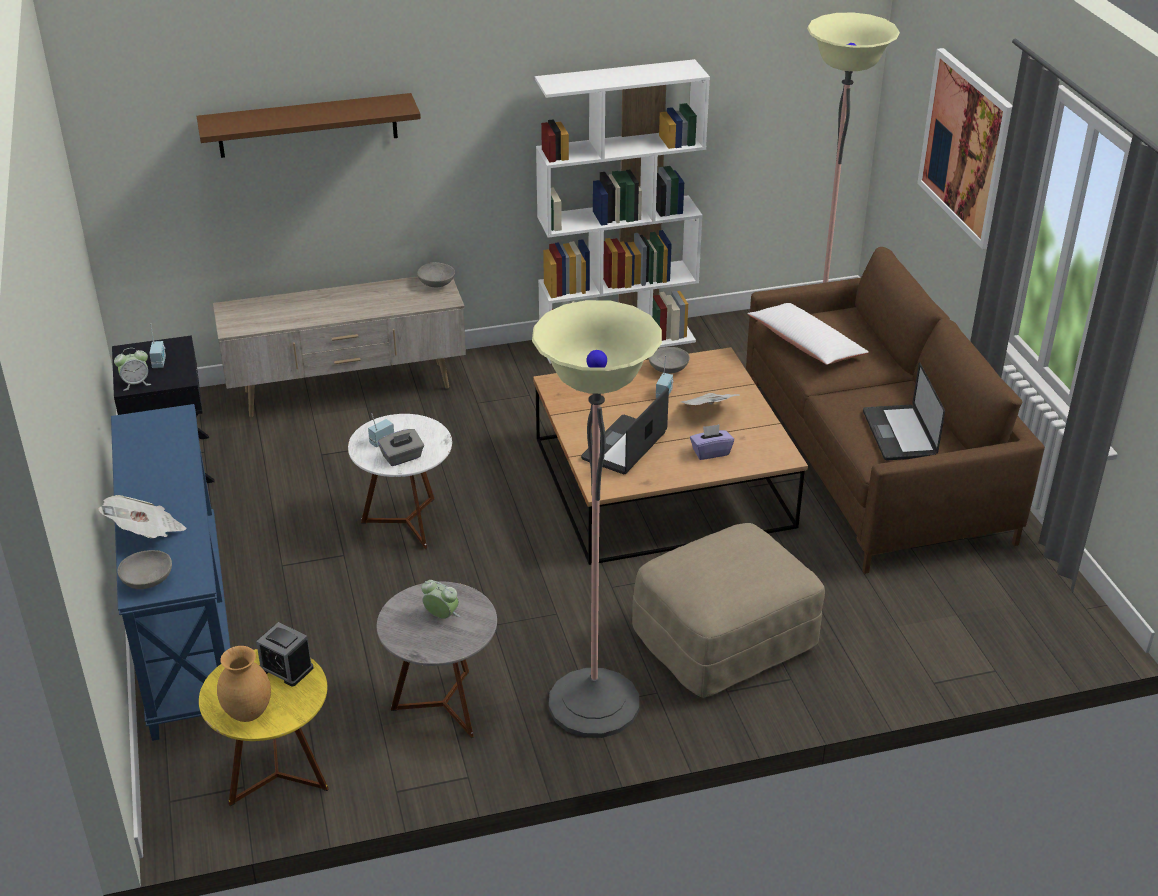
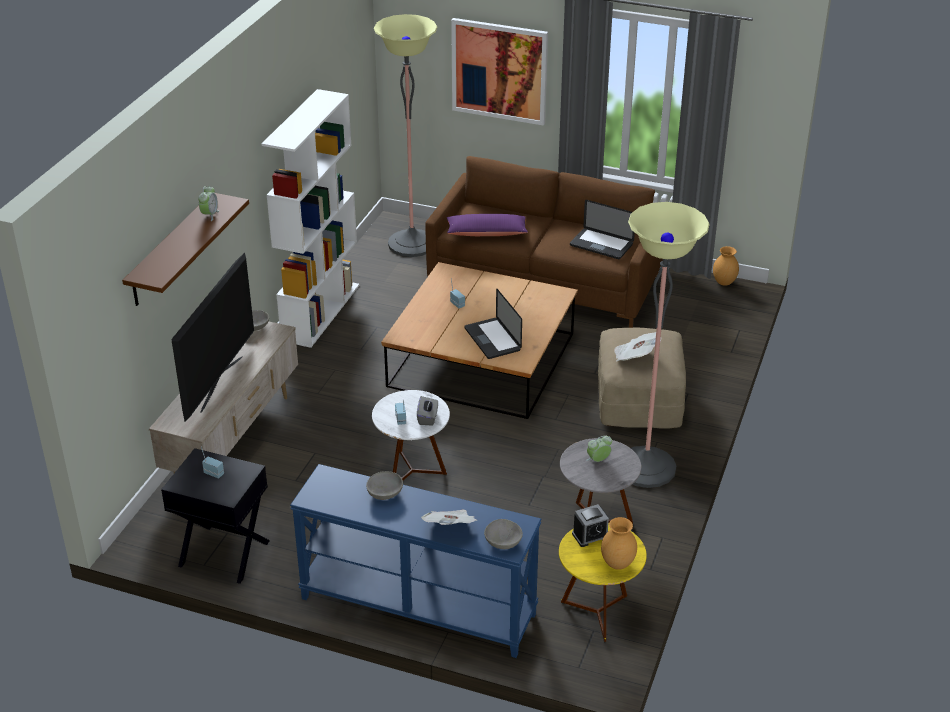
camera: 55 degrees left, 0 degrees up
alarm clock [114,348,151,391] -> alarm clock moved to [198,186,219,221]
grey bowl [648,347,690,374] -> grey bowl moved to [366,471,403,500]
newspaper [680,393,740,405] -> newspaper moved to [614,332,661,362]
purple tissue box [690,424,734,460] -> none
white pillow [747,303,869,365] -> purple pillow [447,214,528,236]
none -> television [171,253,254,421]
none -> brown vase [713,246,739,286]

